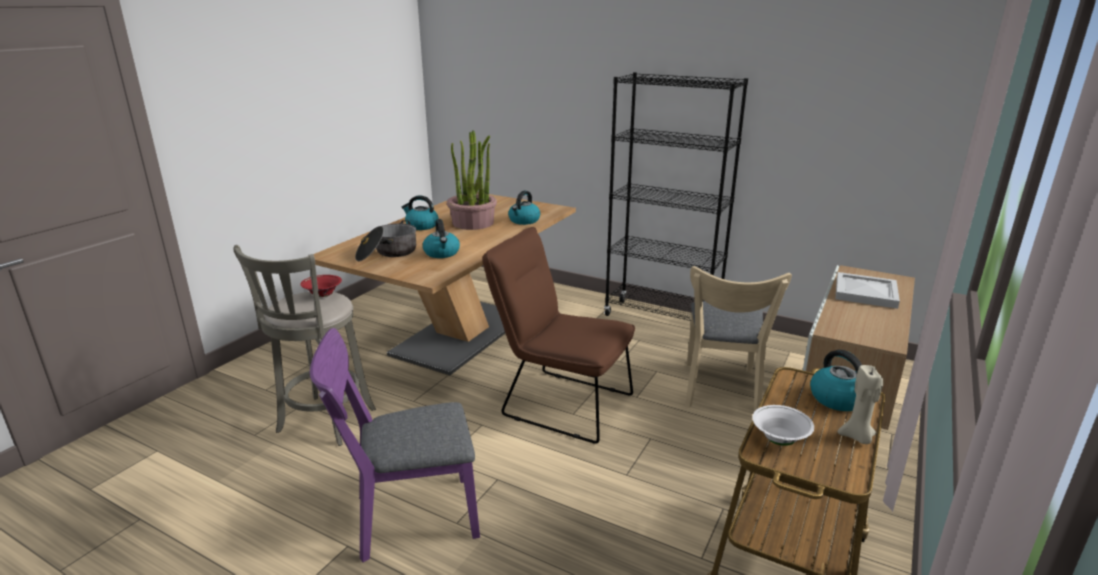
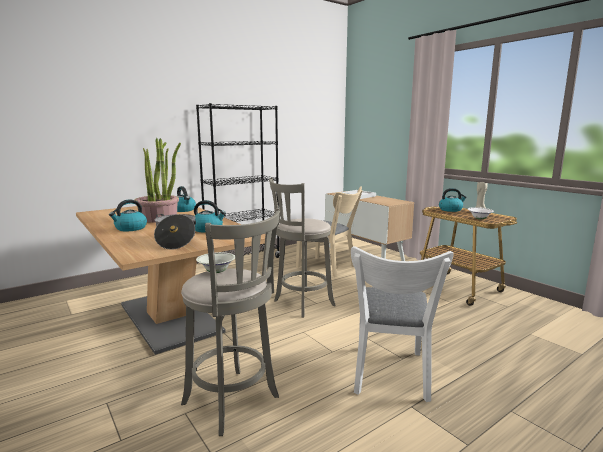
camera: 65 degrees left, 10 degrees down
red bowl [300,275,342,297] -> white bowl [196,252,235,273]
purple chair [310,328,480,562] -> white chair [351,246,454,402]
brown chair [482,227,635,444] -> grey stool [269,178,335,317]

